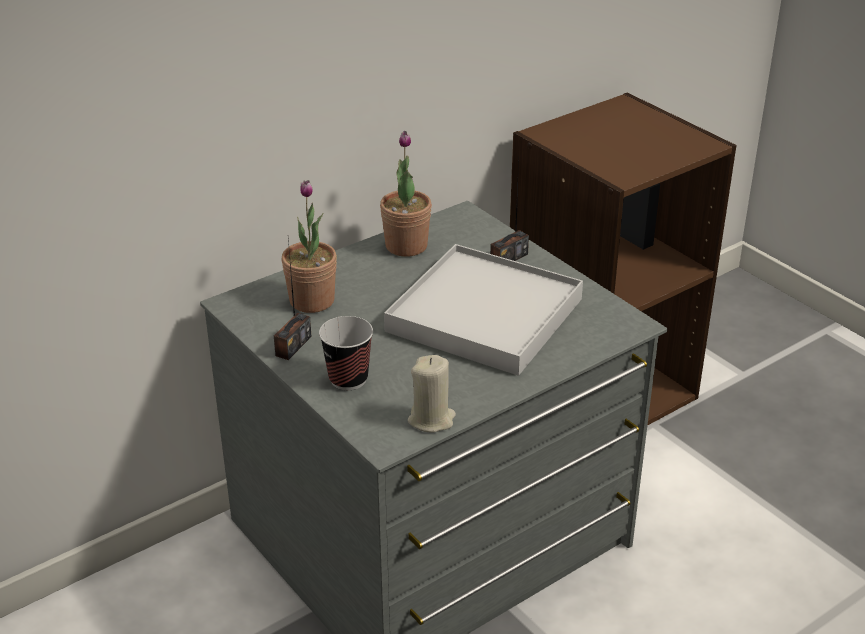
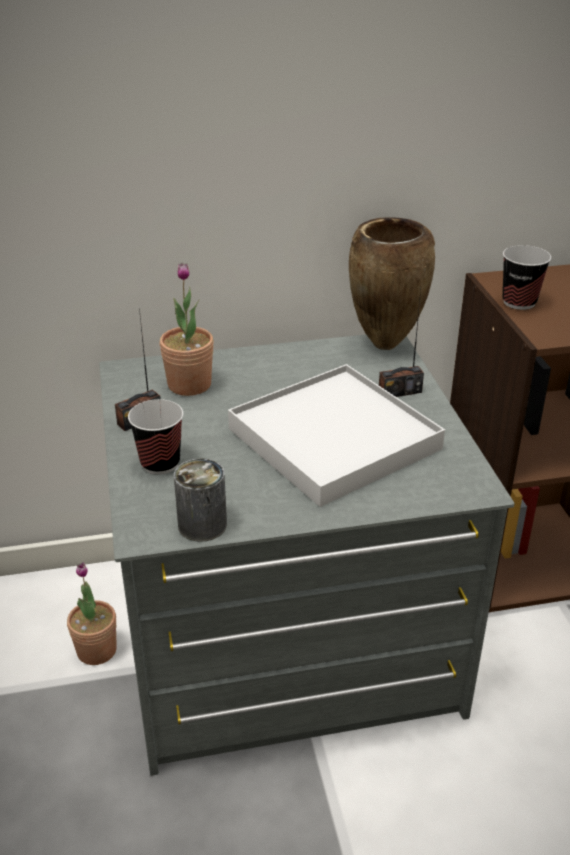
camera: 25 degrees right, 0 degrees up
potted plant [380,131,432,257] -> potted plant moved to [67,562,117,665]
beige candle [408,355,456,432] -> can [174,458,227,542]
none -> brown vase [349,217,435,350]
none -> cup [503,245,551,310]

